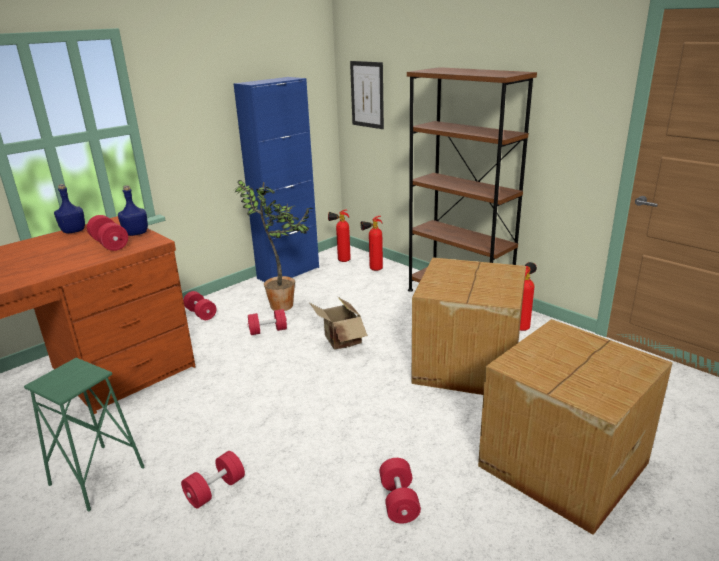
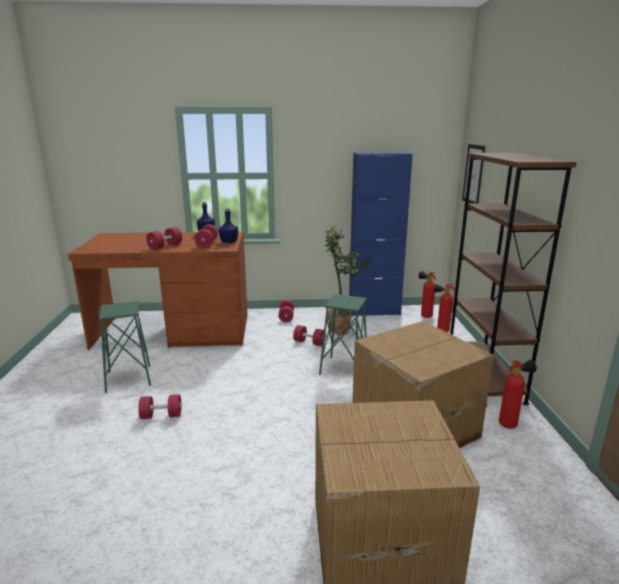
camera: 40 degrees right, 5 degrees down
cardboard box [310,297,368,350] -> green stool [319,294,367,375]
red dumbbell [379,458,421,524] -> red dumbbell moved to [146,227,182,250]

